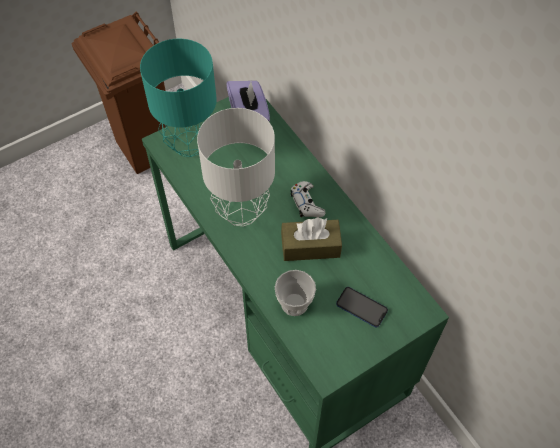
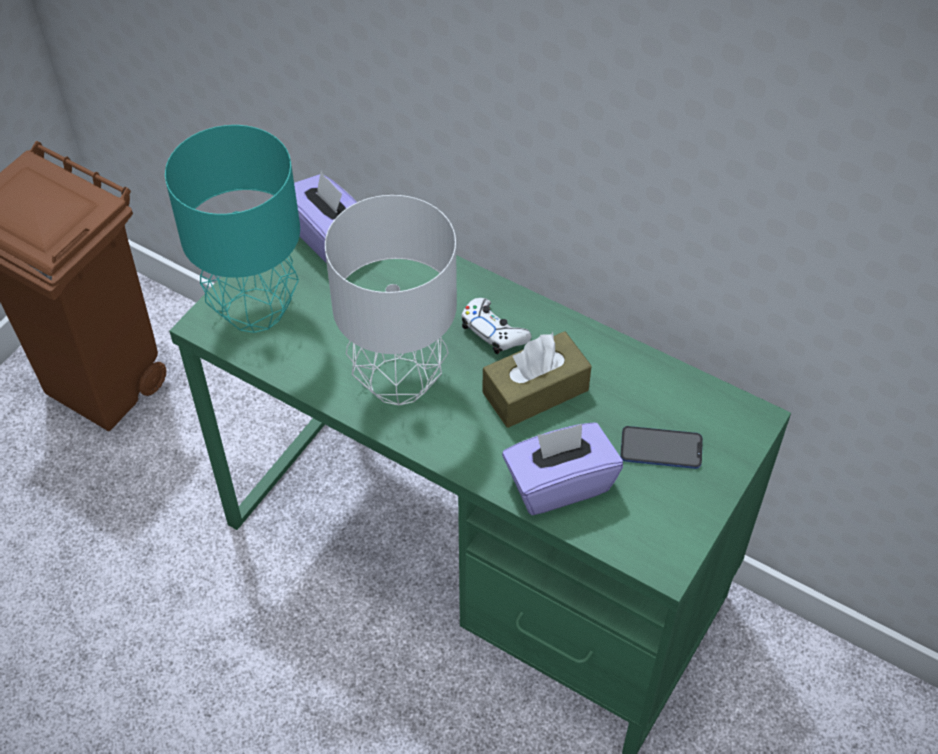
camera: 25 degrees left, 5 degrees down
cup [275,270,316,316] -> purple tissue box [502,422,623,515]

